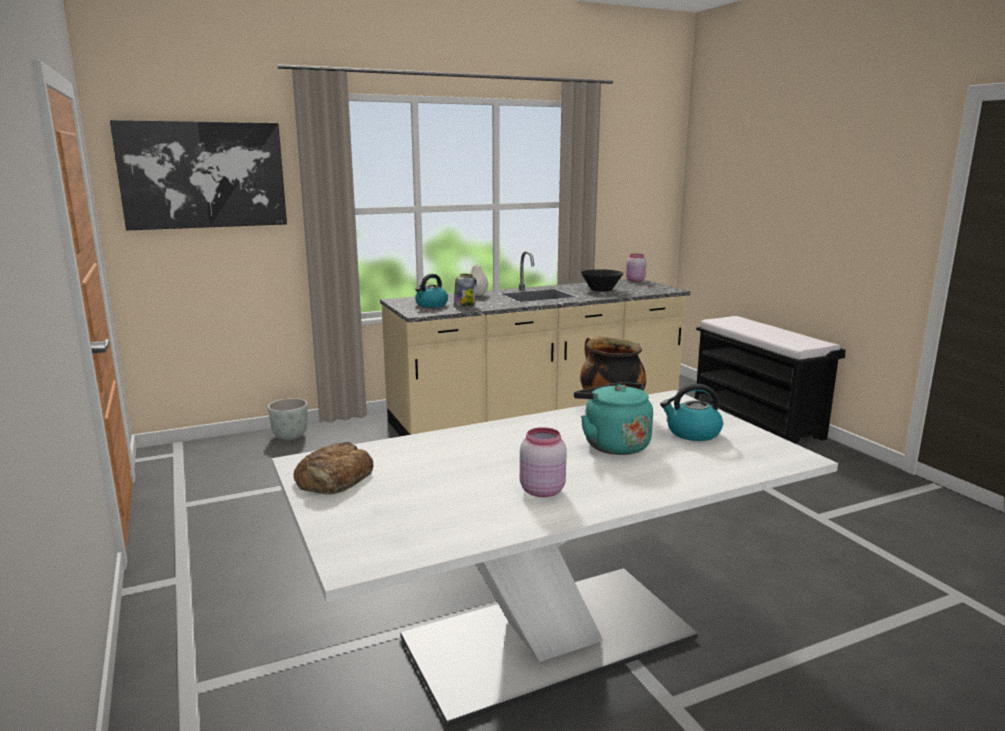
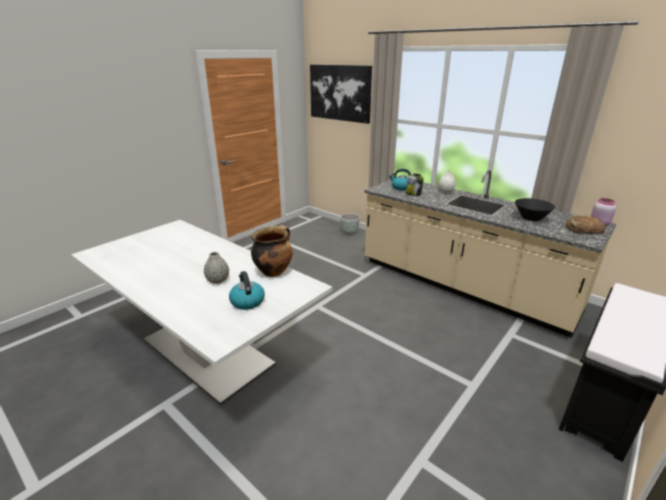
camera: 65 degrees right, 10 degrees up
bread [294,442,373,495] -> bread moved to [565,216,605,234]
pink jar [520,427,567,497] -> none
turquoise kettle [574,382,653,455] -> grey vase [204,252,229,284]

